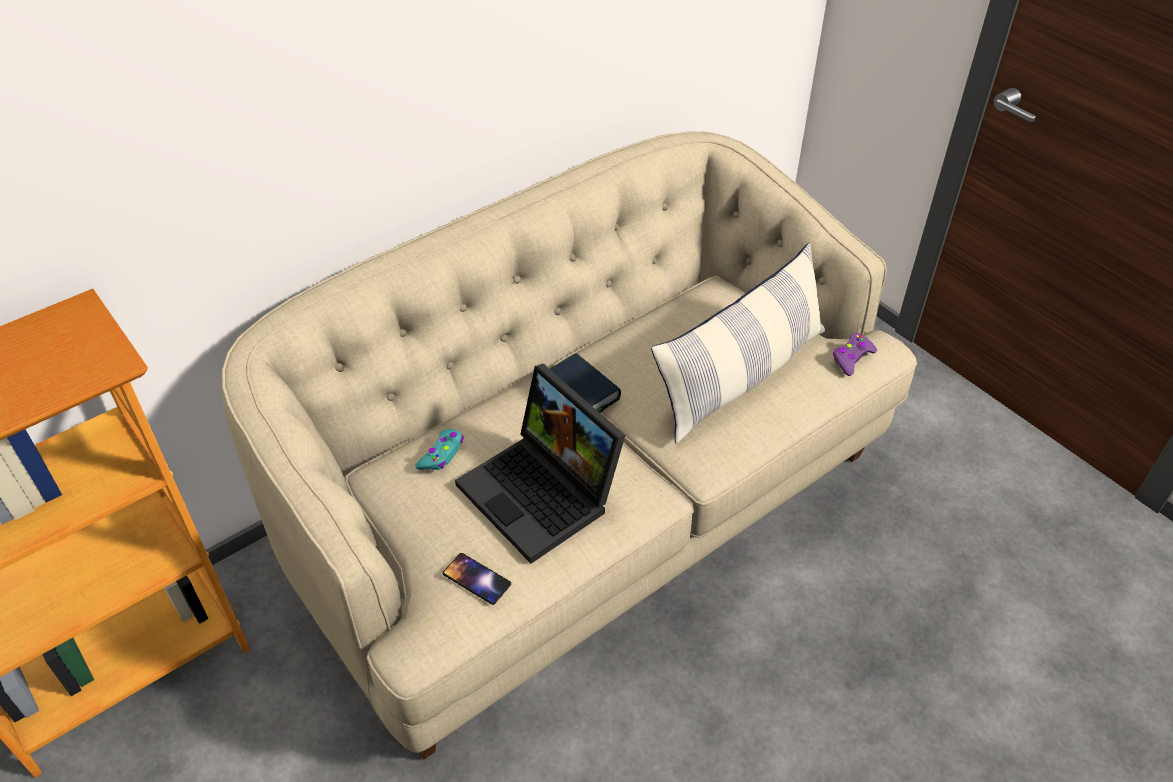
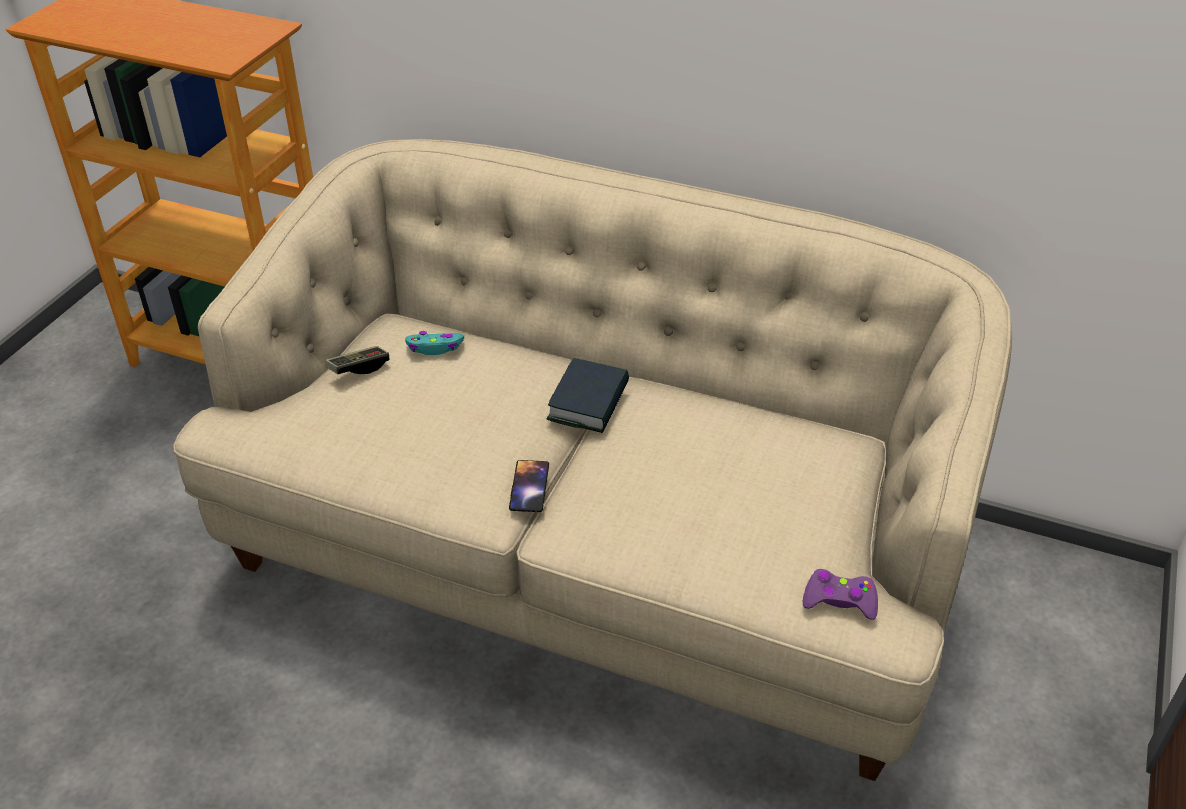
camera: 60 degrees right, 5 degrees down
phone [443,553,511,605] -> phone moved to [509,460,549,512]
laptop [455,364,625,564] -> none
pillow [651,243,825,443] -> none
none -> game controller [325,346,389,374]

